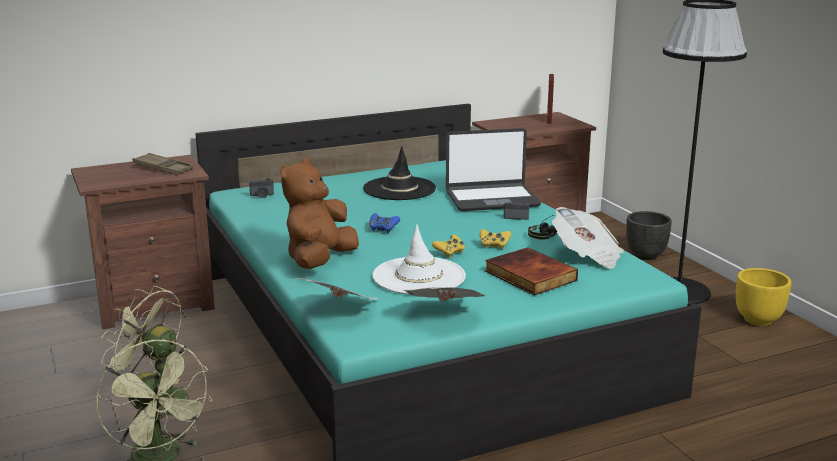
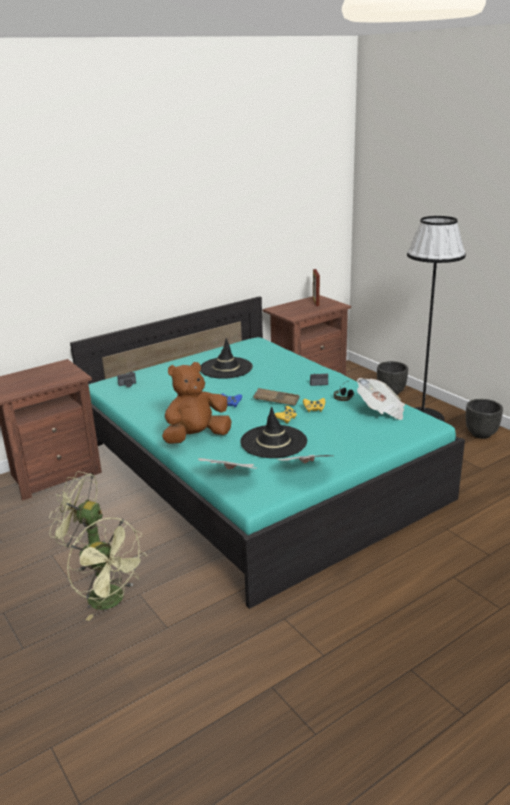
camera: 10 degrees left, 5 degrees up
brown tray [133,153,193,175] -> brown tray moved to [254,388,299,406]
brown plush toy [281,158,359,269] -> brown plush toy turned 45 degrees clockwise [162,362,232,444]
white hat [373,224,466,295] -> black hat [240,406,307,458]
laptop [446,128,541,211] -> none
book [485,247,578,295] -> none
yellow planter [736,268,791,326] -> black planter [466,399,503,439]

